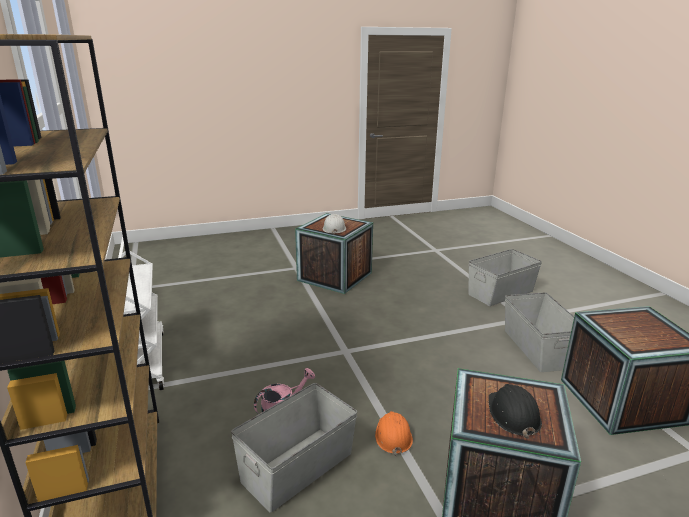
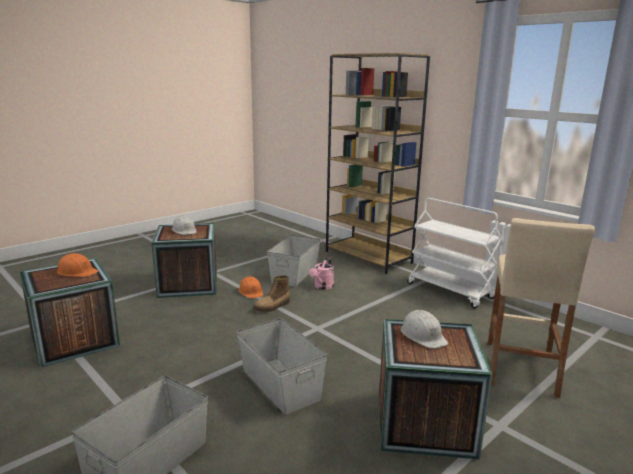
camera: 155 degrees right, 5 degrees down
black hard hat [489,384,542,439] -> white hard hat [172,215,197,235]
grey storage box [505,292,574,372] -> grey storage box moved to [237,318,327,415]
none -> orange hard hat [57,253,98,277]
none -> boot [253,275,290,312]
none -> beige stool [488,218,595,398]

